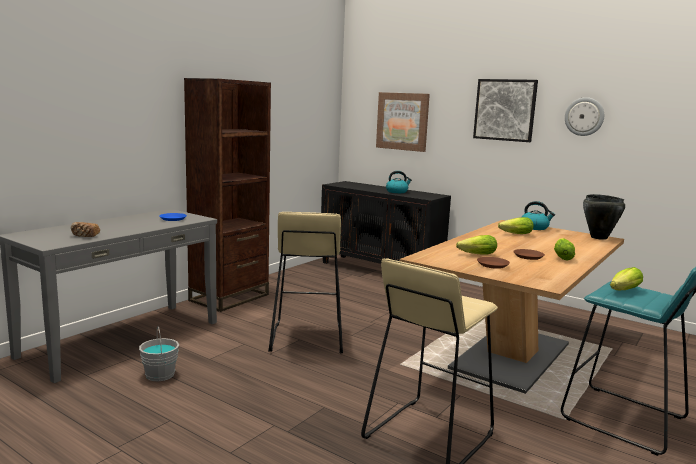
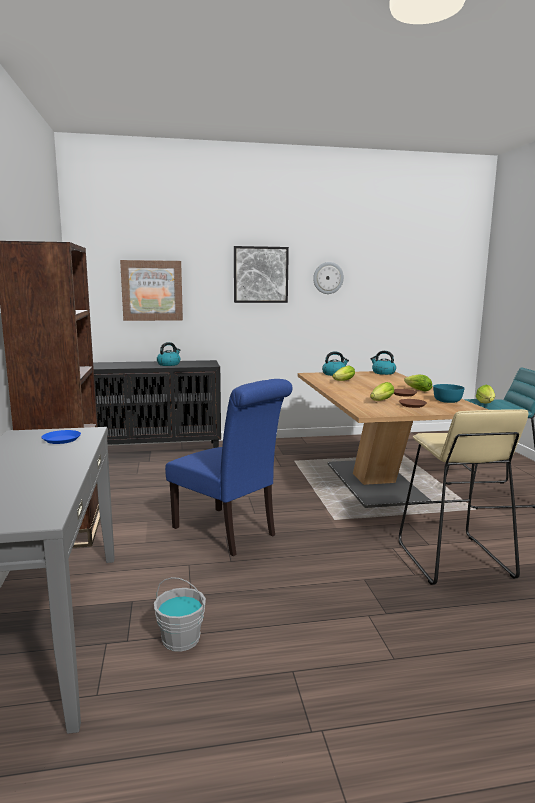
camera: 45 degrees left, 0 degrees up
bread [71,222,100,237] -> none
beige stool [268,212,343,353] -> blue chair [165,379,293,556]
black cooking pot [583,194,625,240] -> kettle [370,351,396,375]
none -> turquoise bowl [433,384,464,403]

